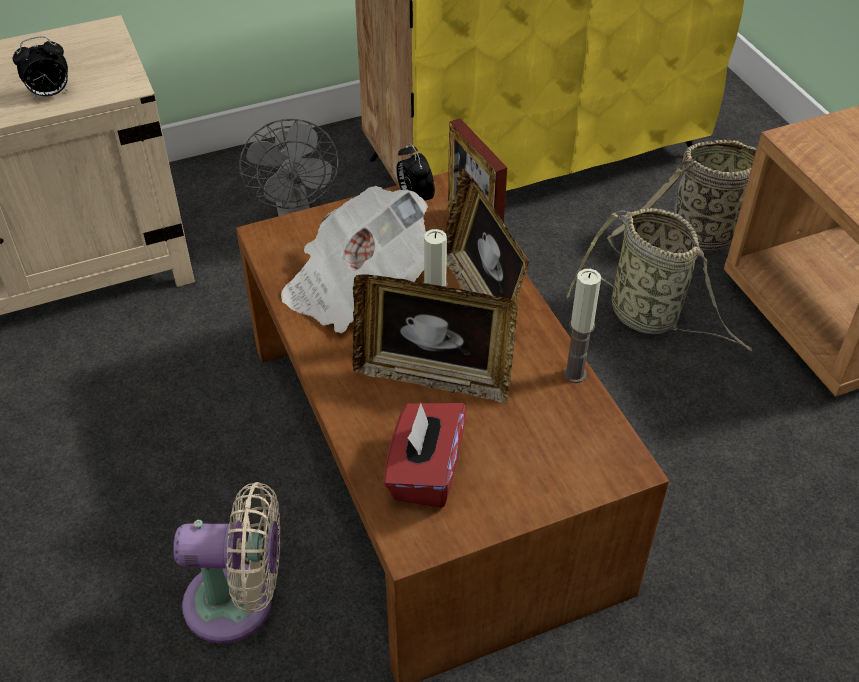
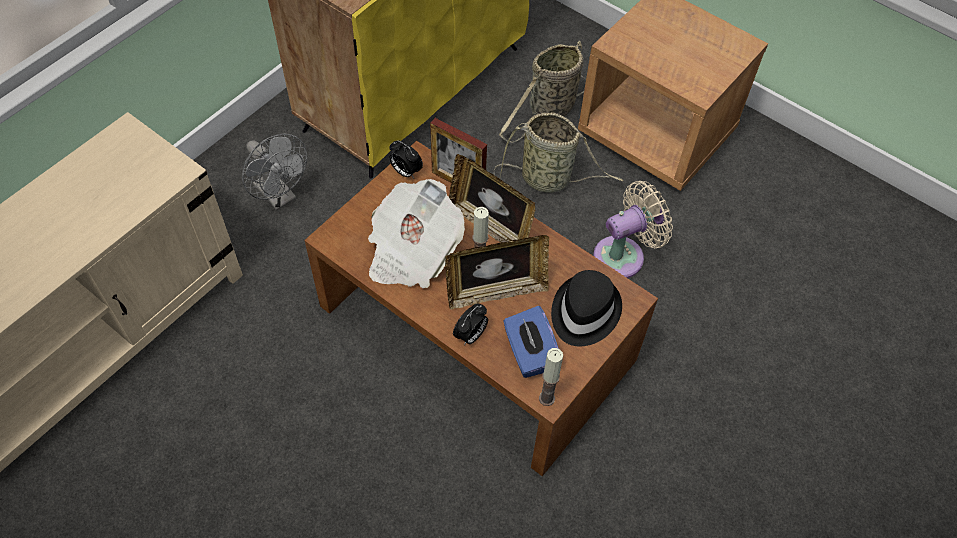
camera: 30 degrees left, 10 degrees up
alarm clock [13,36,68,99] -> alarm clock moved to [453,303,488,345]
beige fan [173,482,280,644] -> beige fan moved to [593,181,673,278]
red tissue box [383,403,466,508] -> blue tissue box [504,306,559,378]
candle [563,269,601,383] -> candle moved to [539,348,563,406]
none -> black hat [551,270,622,346]

